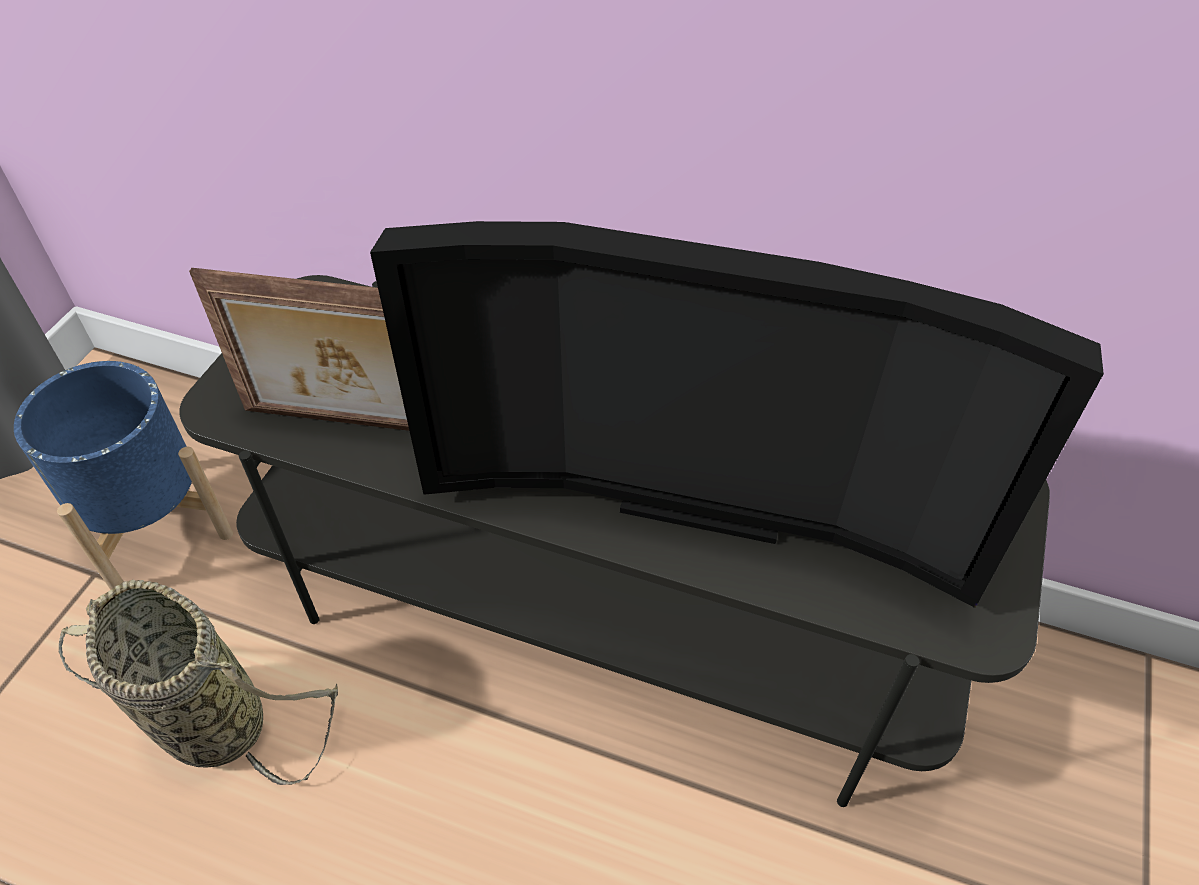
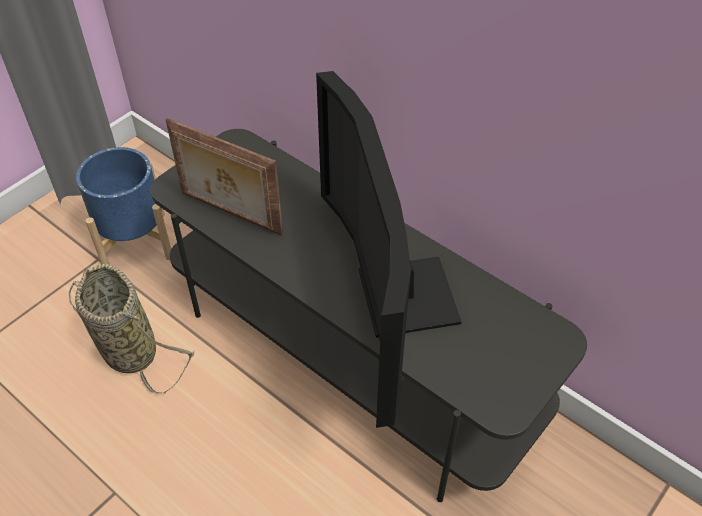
camera: 20 degrees right, 0 degrees up
television [370,221,1104,608] -> television turned 45 degrees clockwise [316,71,462,428]

